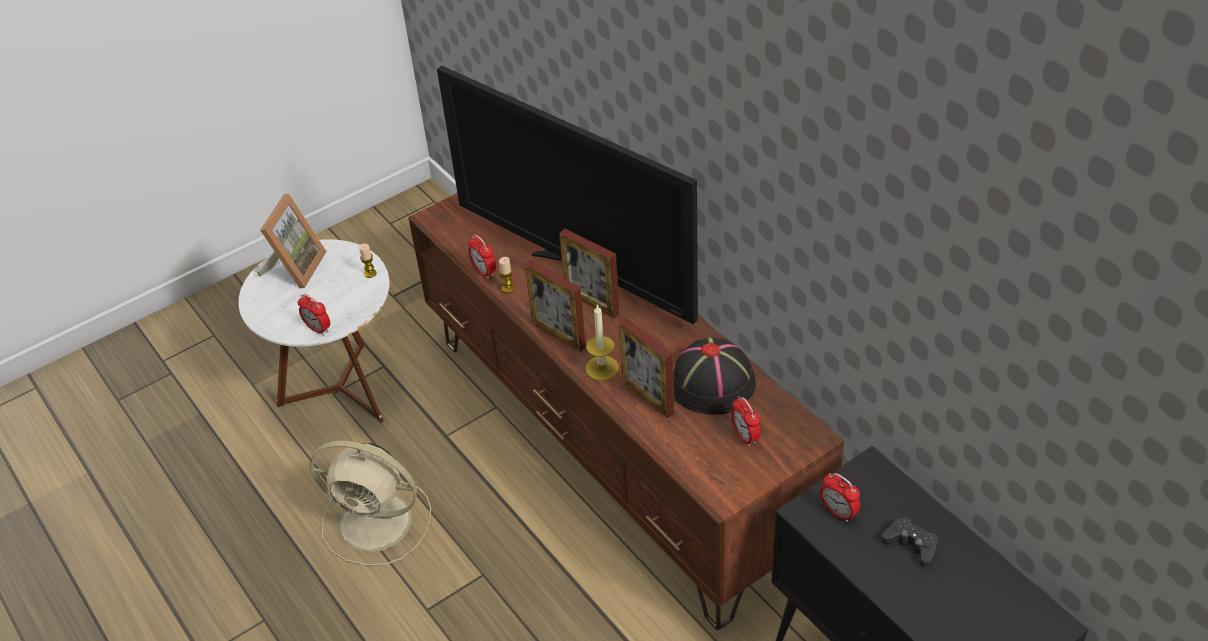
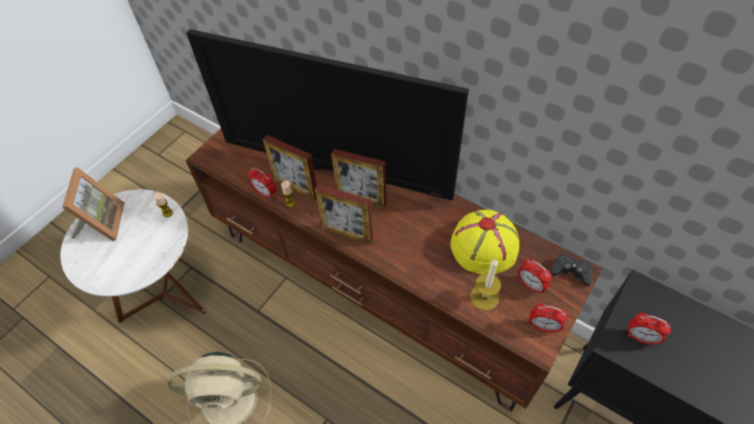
camera: 20 degrees left, 10 degrees up
alarm clock [298,294,330,336] -> alarm clock moved to [529,304,567,333]
candle [586,304,619,380] -> candle moved to [470,258,501,310]
picture frame [619,317,674,418] -> picture frame moved to [262,135,317,200]
black hat [673,338,756,415] -> yellow hat [451,209,519,274]
black game controller [881,517,938,567] -> black game controller moved to [550,253,592,286]

